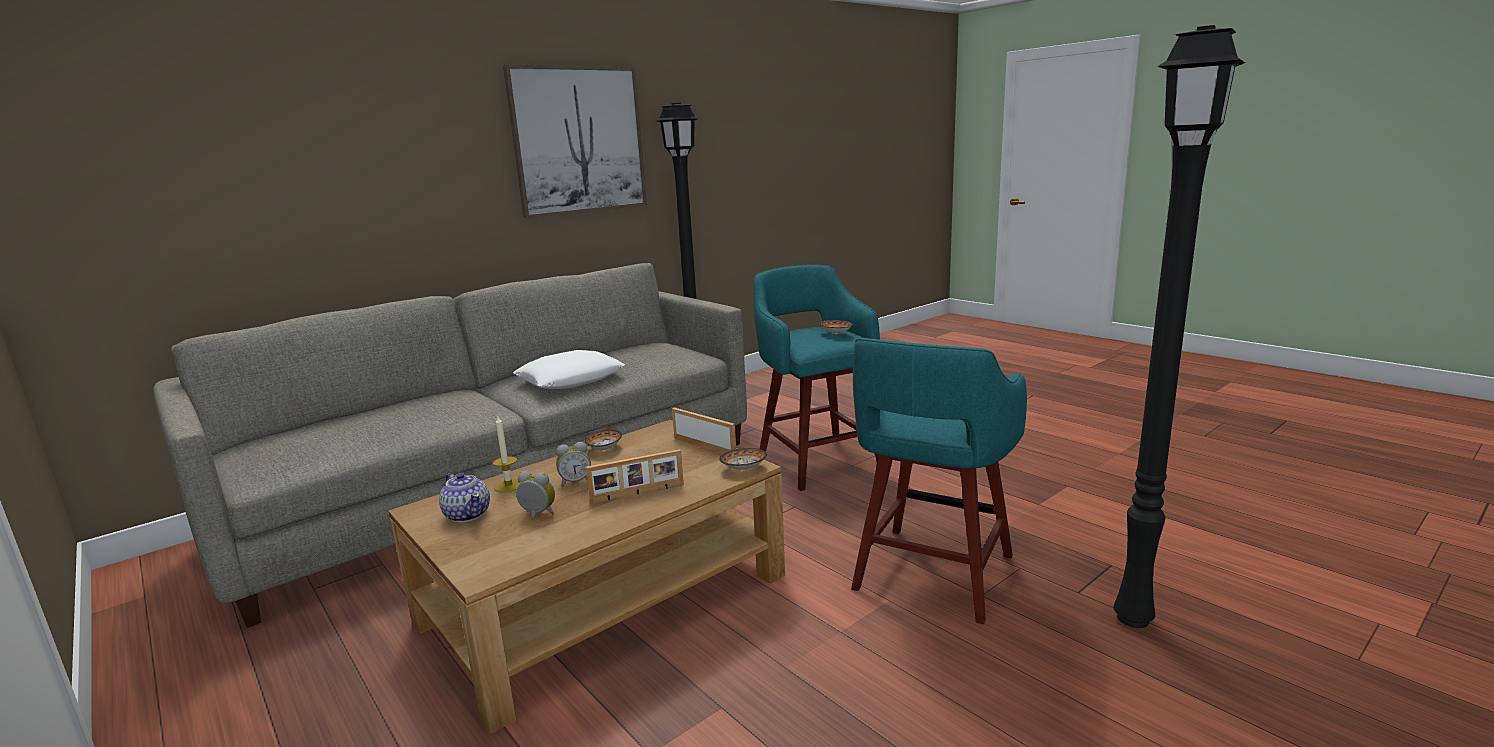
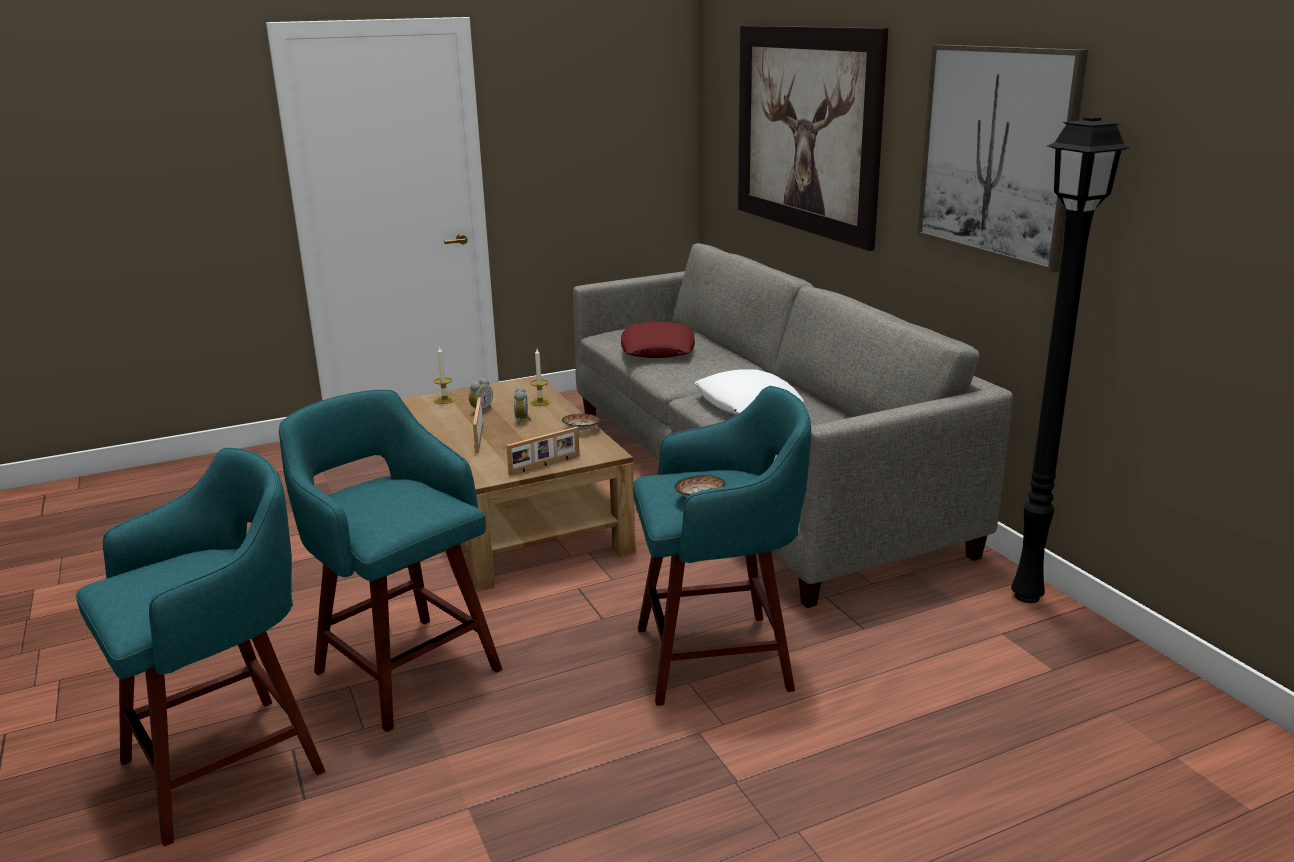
camera: 105 degrees right, 5 degrees up
teapot [439,473,490,522] -> none
bowl [719,448,767,470] -> none
black floor lamp [1113,25,1245,628] -> turquoise stool [76,448,326,847]
none -> candle [434,346,456,404]
none -> red pillow [621,322,695,358]
none -> picture [738,26,888,251]

